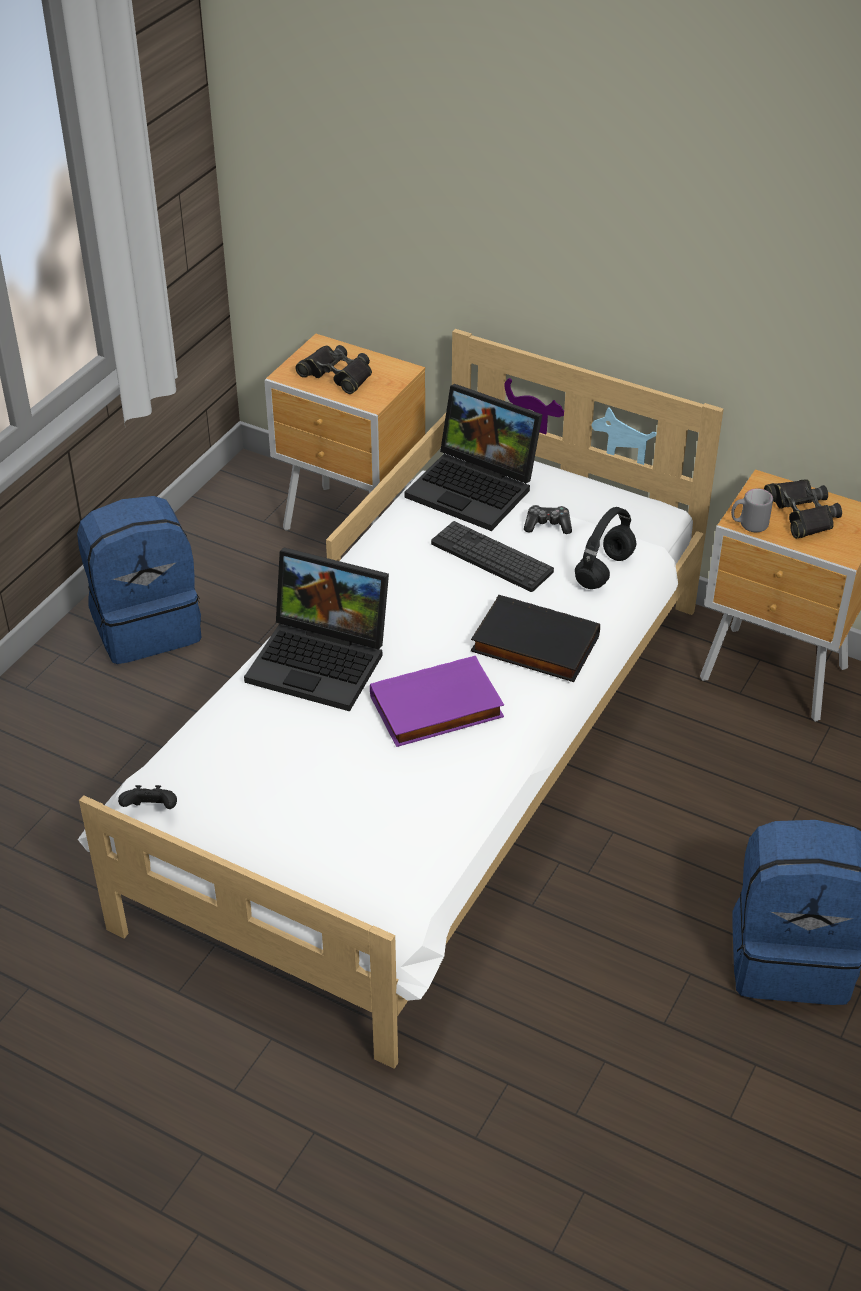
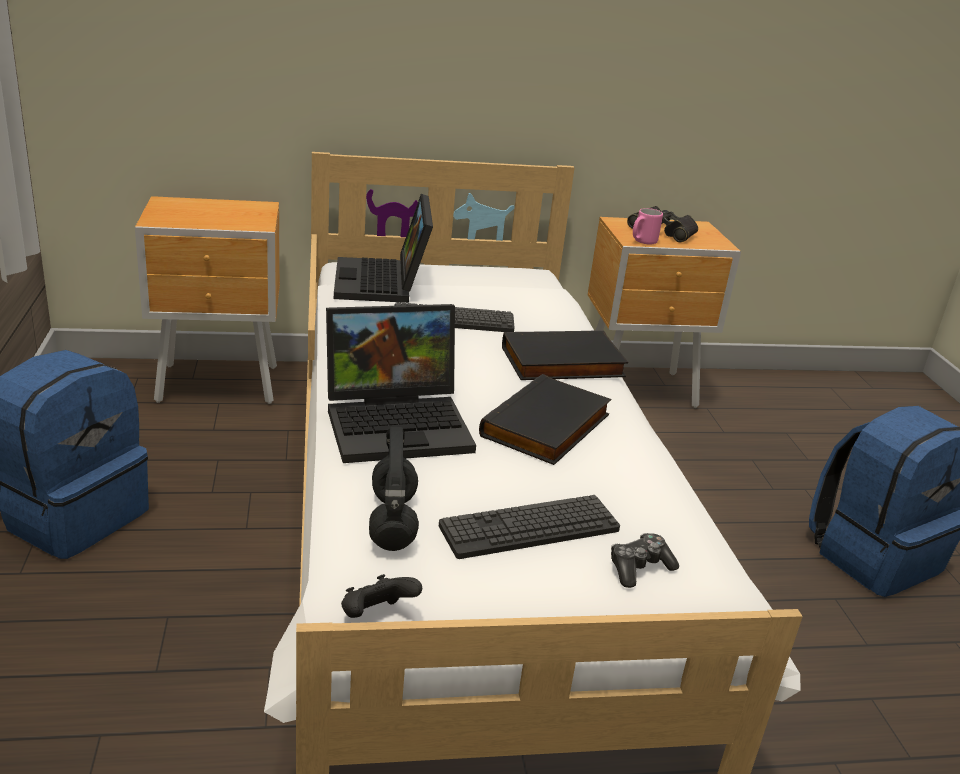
camera: 40 degrees left, 15 degrees down
black binoculars [295,345,372,394] -> none
purple book [370,656,504,747] -> black book [479,374,612,465]
laptop [404,384,543,531] -> laptop turned 90 degrees clockwise [334,194,433,303]
game controller [524,505,572,534] -> game controller moved to [611,533,679,588]
black headphones [575,507,636,589] -> black headphones moved to [369,427,419,551]
grey mug [731,488,773,532] -> pink mug [633,208,663,244]
none -> keyboard [439,495,620,559]

